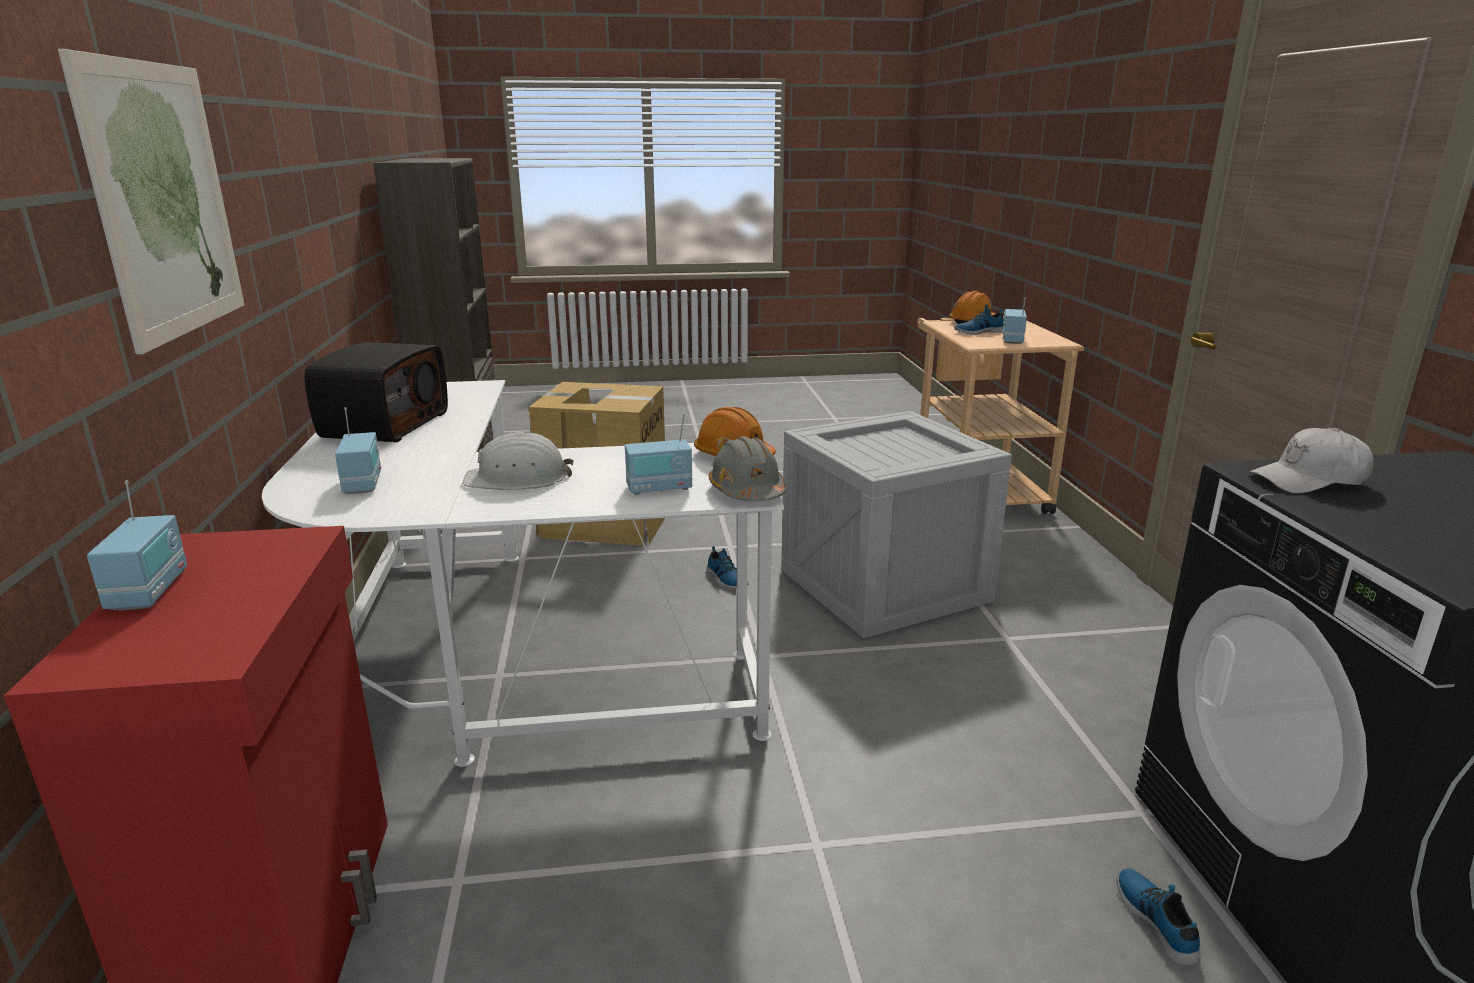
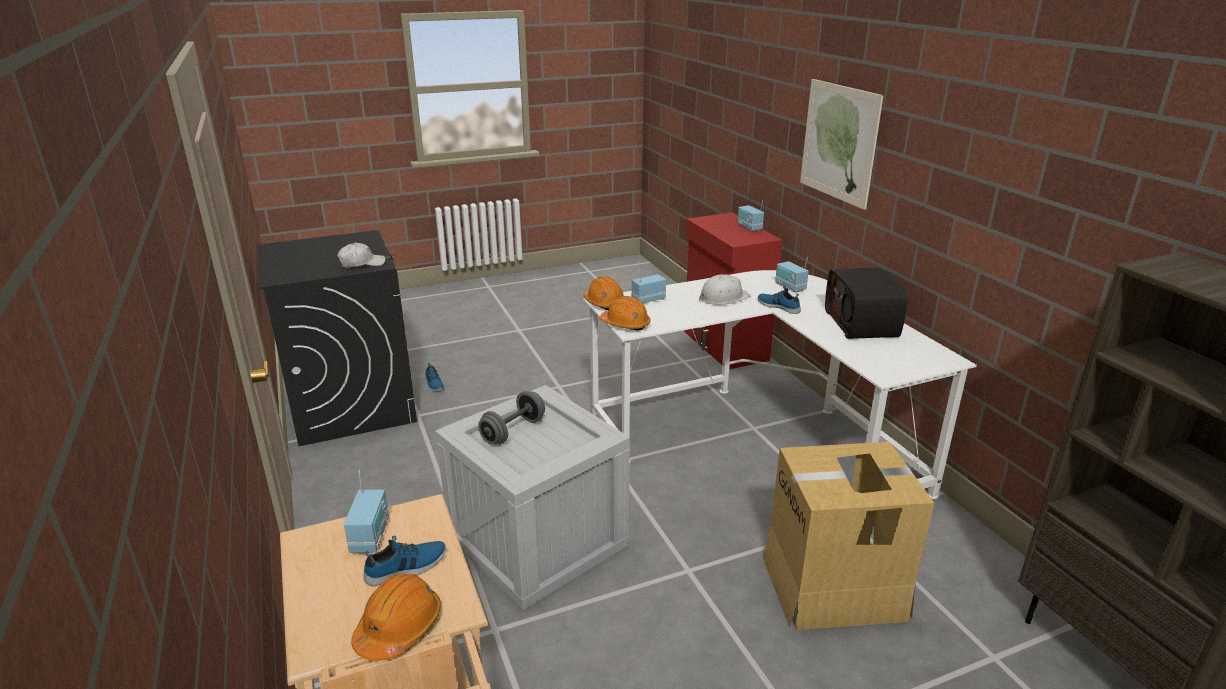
camera: 165 degrees right, 5 degrees up
shoe [706,546,748,589] -> shoe moved to [758,285,801,314]
grey hard hat [708,436,786,501] -> orange hard hat [583,276,624,310]
none -> grey dumbbell [478,391,545,444]

